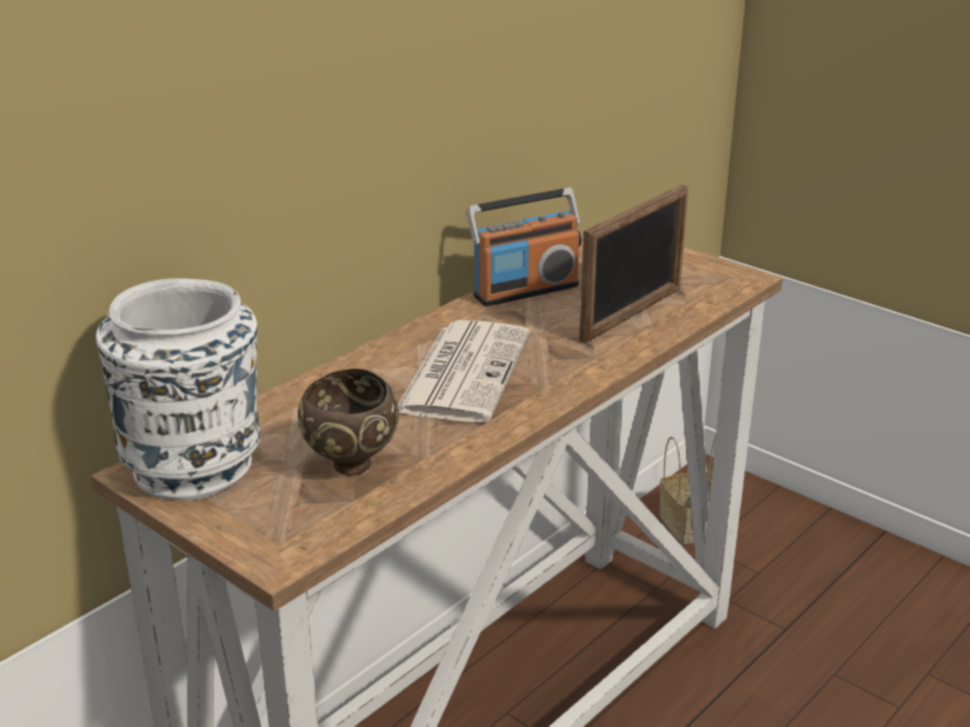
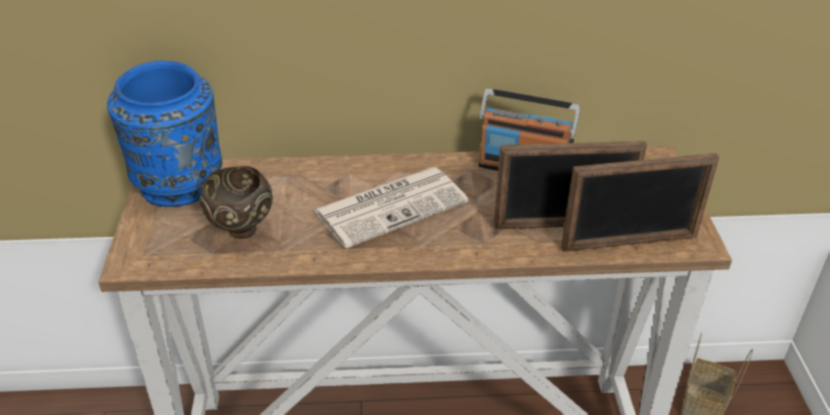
camera: 45 degrees right, 10 degrees up
white vase [96,278,261,501] -> blue vase [107,61,222,207]
none -> picture frame [561,153,719,252]

